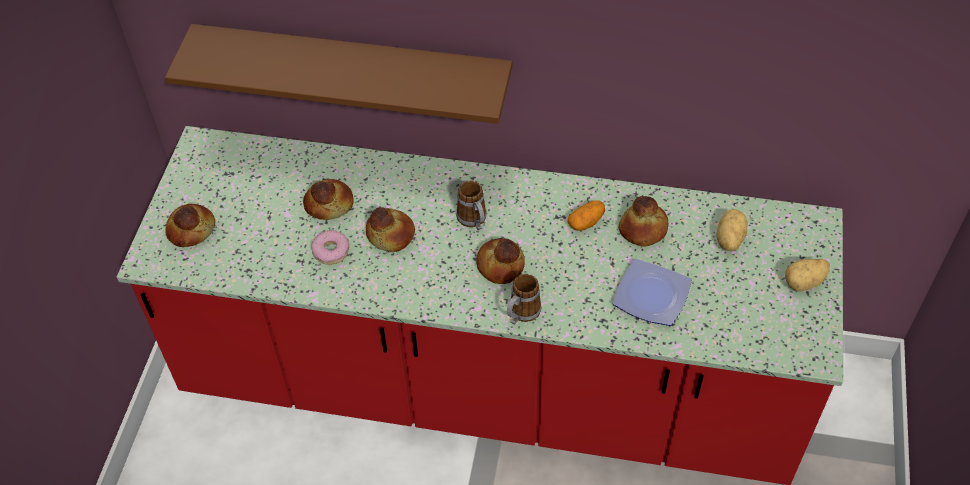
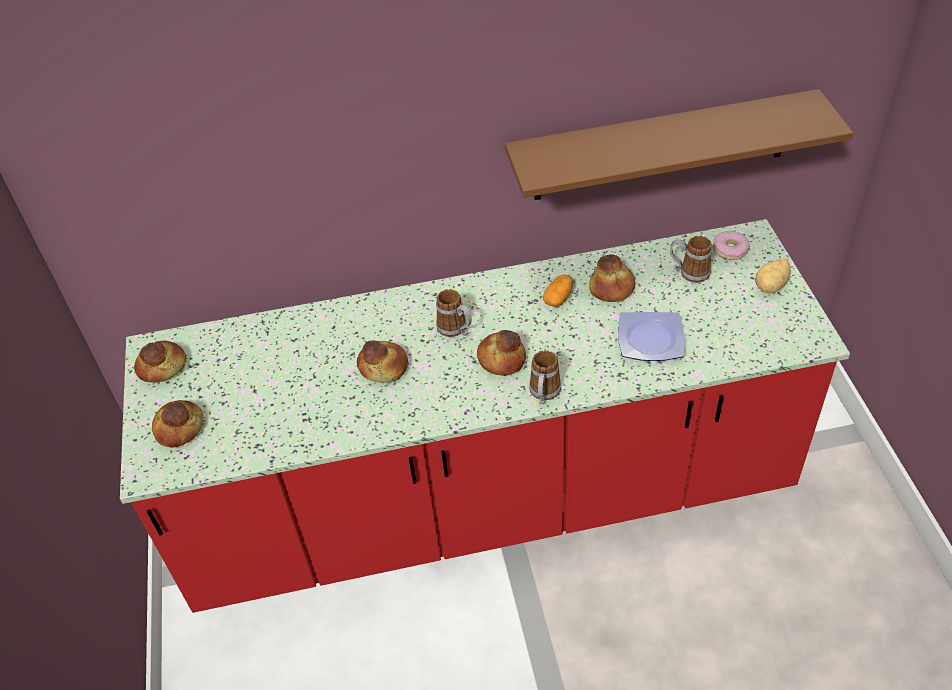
camera: 20 degrees left, 5 degrees down
brown shelf [165,24,512,124] -> brown shelf moved to [505,89,853,200]
bread [303,179,354,220] -> bread moved to [134,341,187,383]
donut [311,230,350,265] -> donut moved to [713,231,750,260]
potato [716,209,747,251] -> mug [670,236,712,283]

